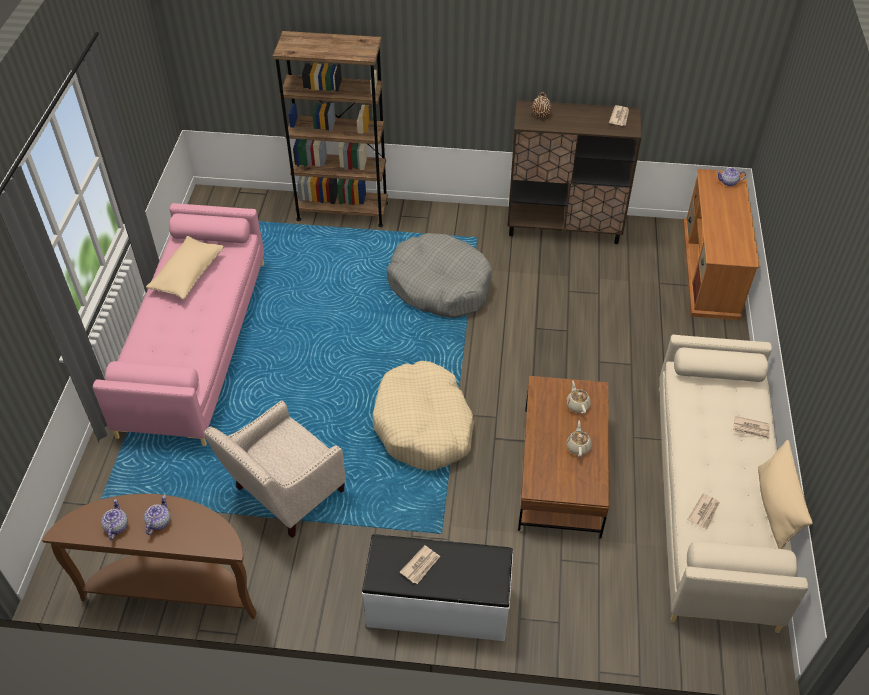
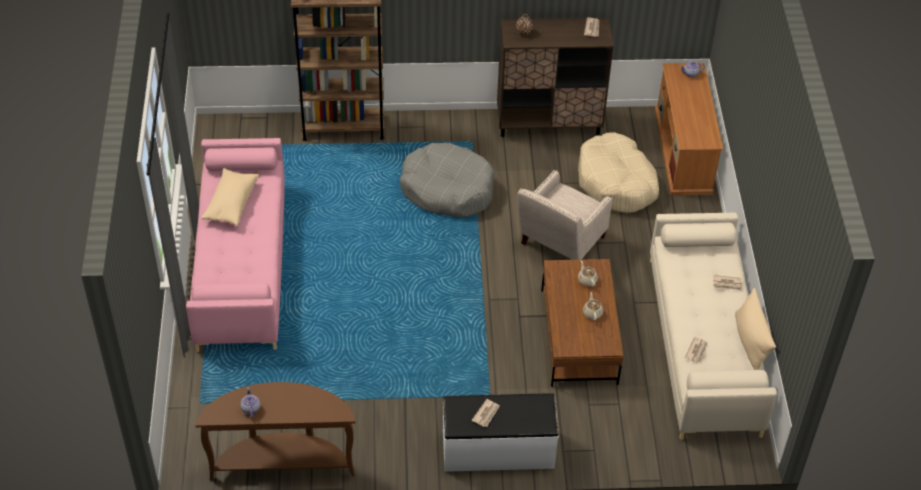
camera: 10 degrees left, 0 degrees up
teapot [144,495,171,535] -> none
beige armchair [204,400,346,538] -> beige armchair moved to [517,170,612,260]
beige dog bed [372,361,474,470] -> beige dog bed moved to [578,132,659,213]

